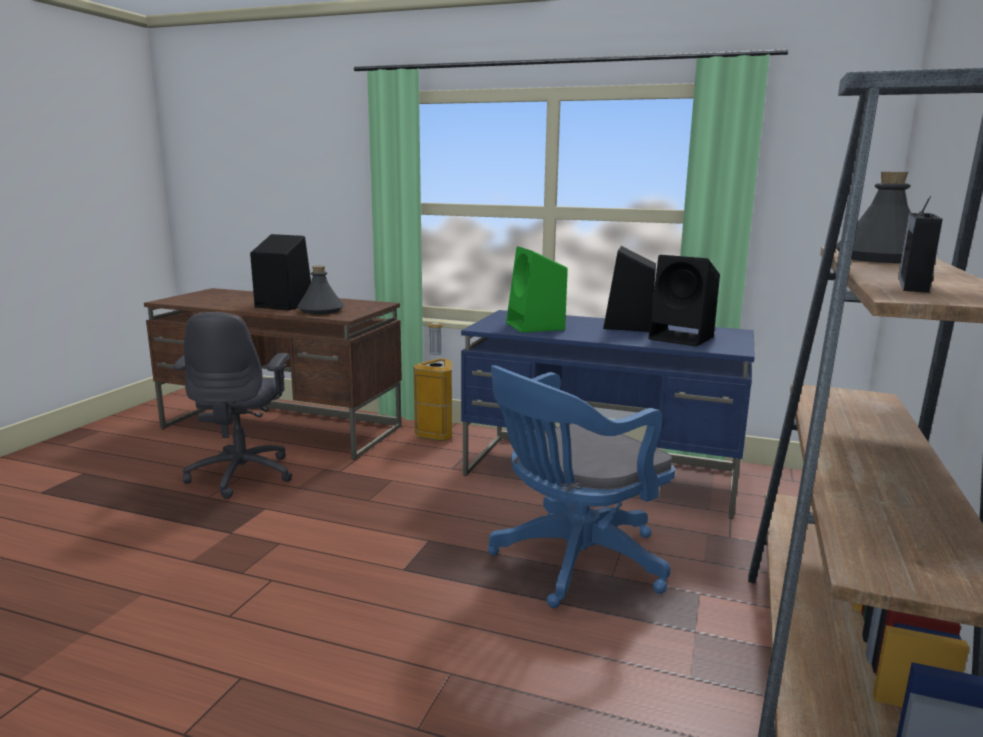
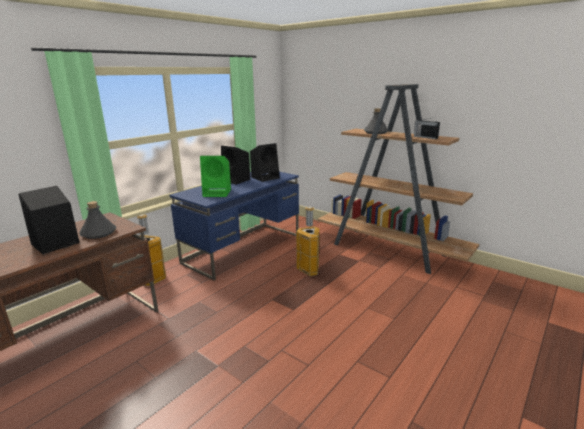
camera: 70 degrees left, 5 degrees up
grey office chair [174,312,293,499] -> none
blue office chair [487,365,675,608] -> trash can [296,207,319,276]

